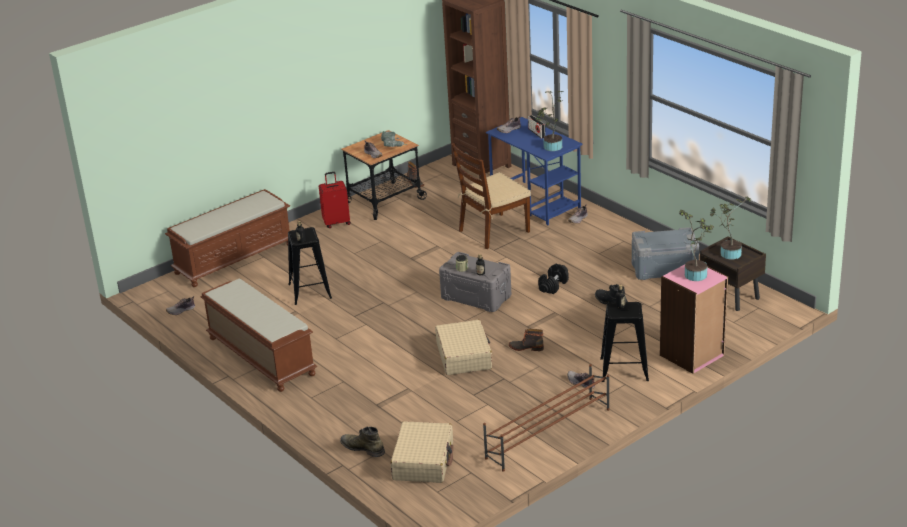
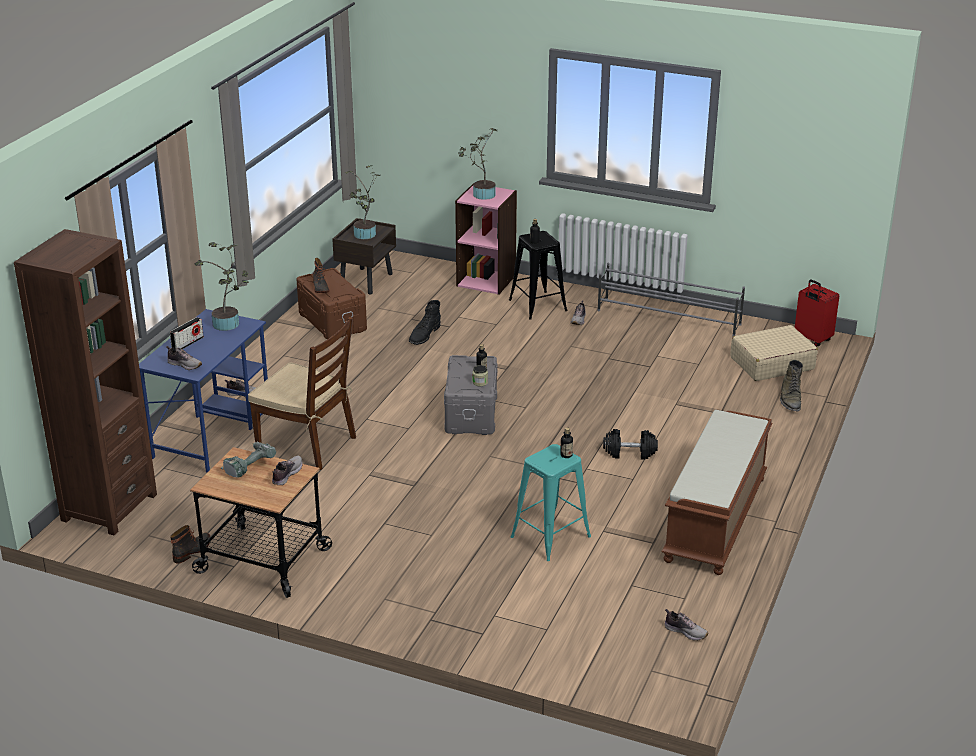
camera: 120 degrees left, 0 degrees up
brown bench [165,189,290,287] -> none
black stool [288,227,332,305] -> turquoise stool [510,444,591,561]
red suitcase [319,172,351,228] -> red suitcase moved to [795,279,839,346]
beige suitcase [435,320,492,375] -> none
brown shoe rack [483,364,610,472] -> grey shoe rack [597,262,745,336]
boot [509,329,544,351] -> boot moved to [313,258,330,293]
black dumbbell [538,264,569,294] -> black dumbbell moved to [603,429,658,460]
grey storage box [632,227,699,280] -> brown storage box [296,268,367,339]

